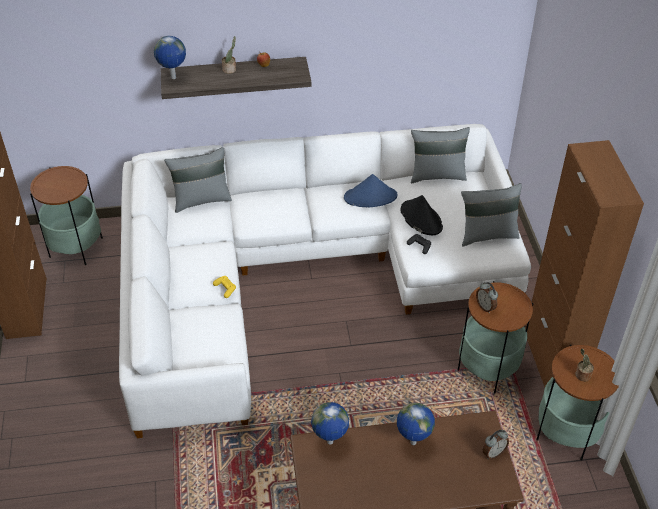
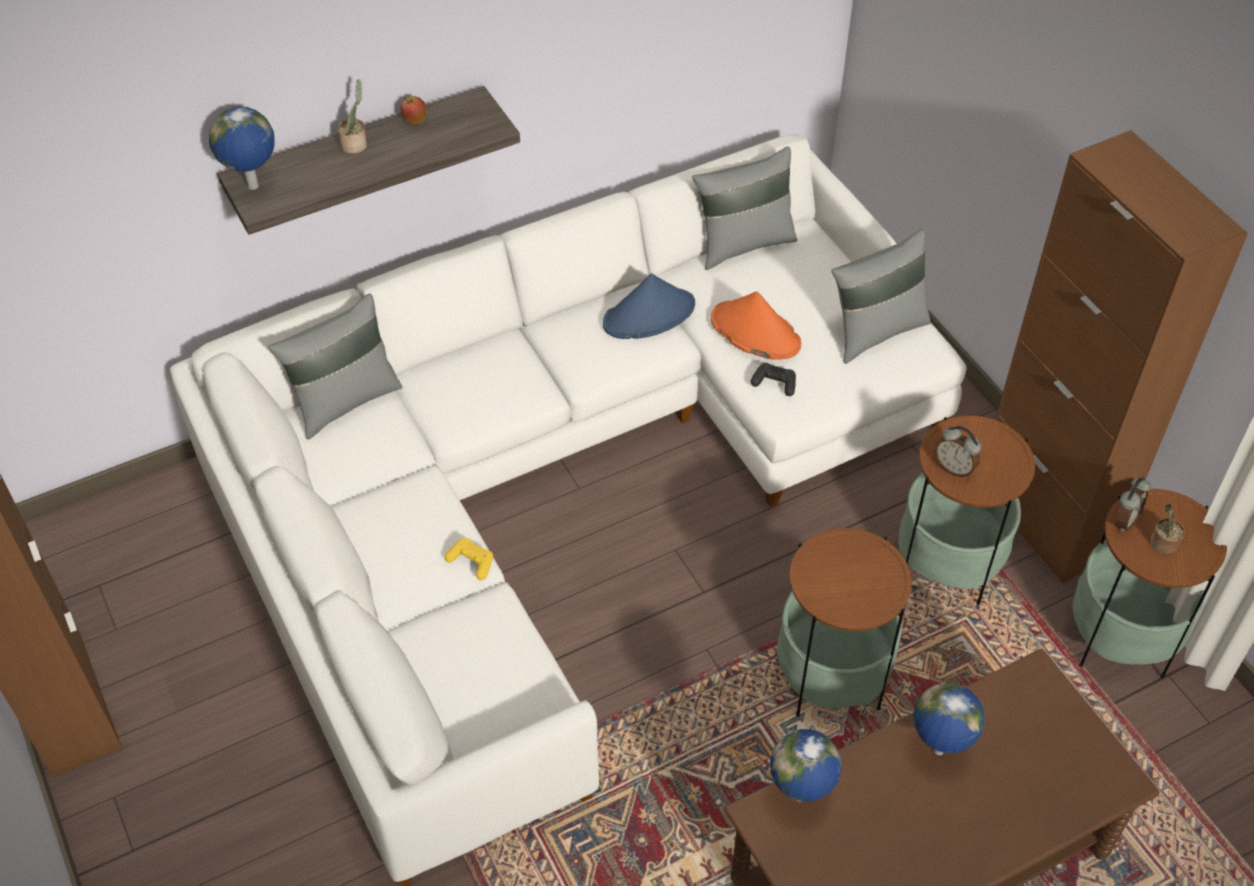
camera: 20 degrees left, 5 degrees up
side table [30,166,103,265] -> side table moved to [777,528,912,717]
black hat [401,195,443,235] -> orange hat [711,291,801,360]
alarm clock [483,430,509,459] -> alarm clock moved to [1115,477,1151,532]

